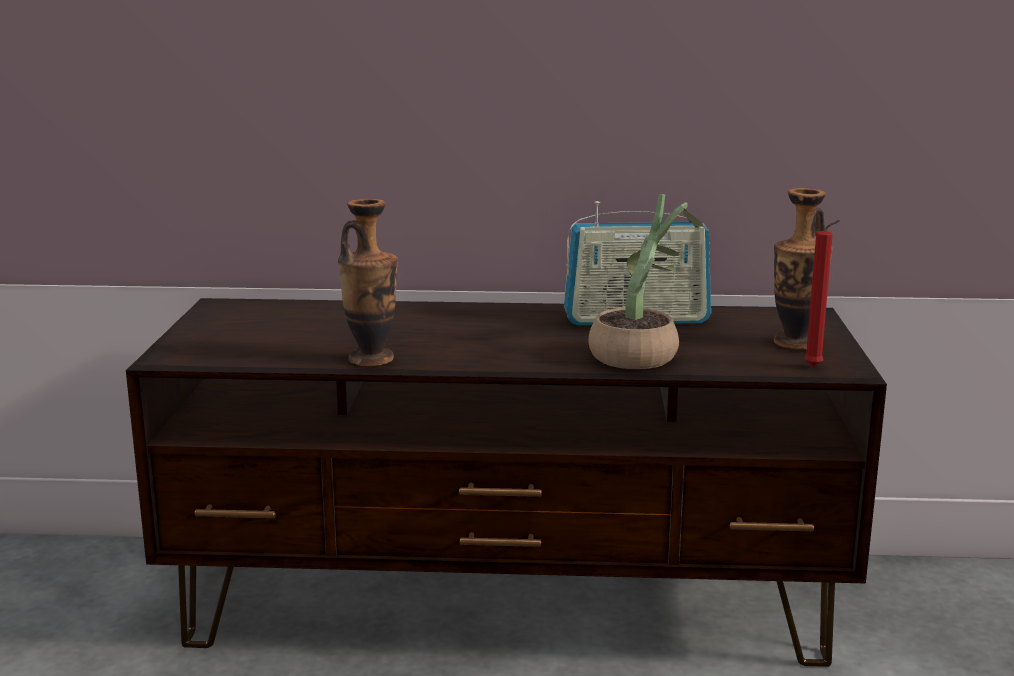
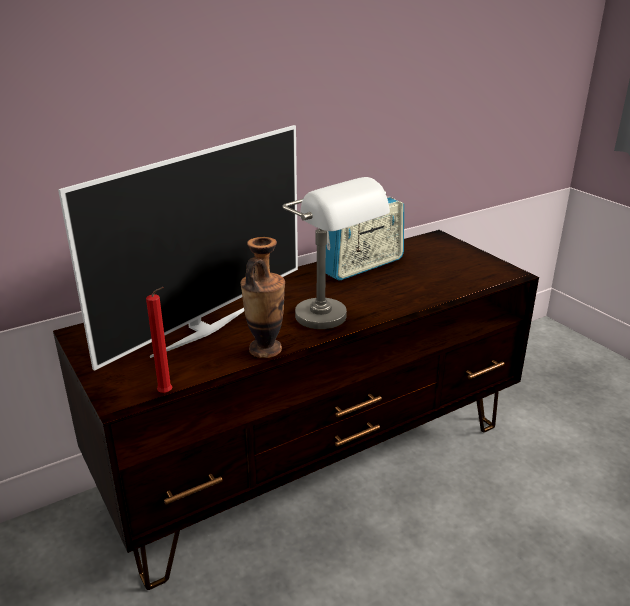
camera: 35 degrees left, 10 degrees up
potted plant [589,194,703,369] -> none
vase [774,188,833,350] -> none
red candle [804,220,840,366] -> red candle moved to [146,287,172,394]
none -> television [58,125,298,371]
none -> grey table lamp [282,177,390,329]

